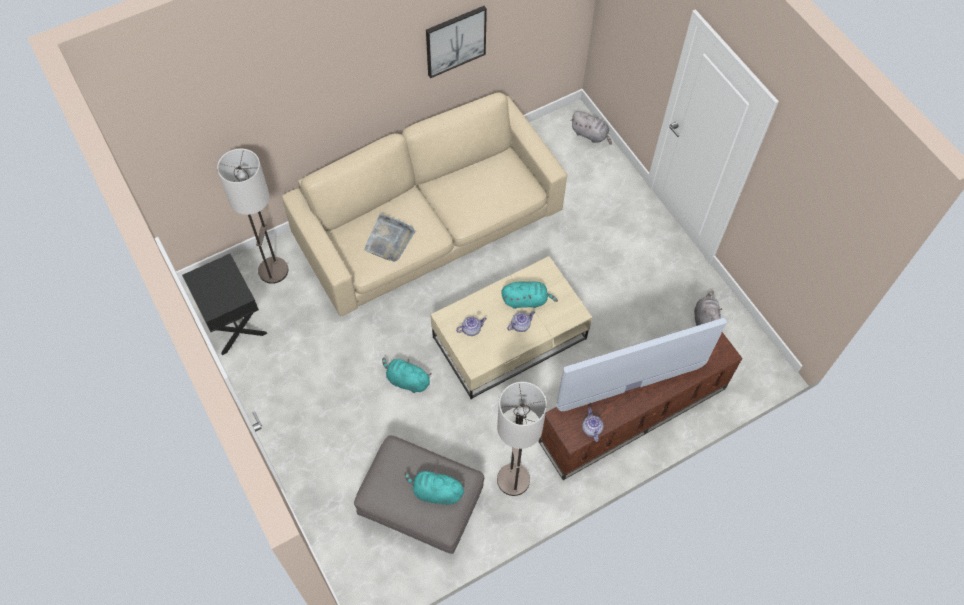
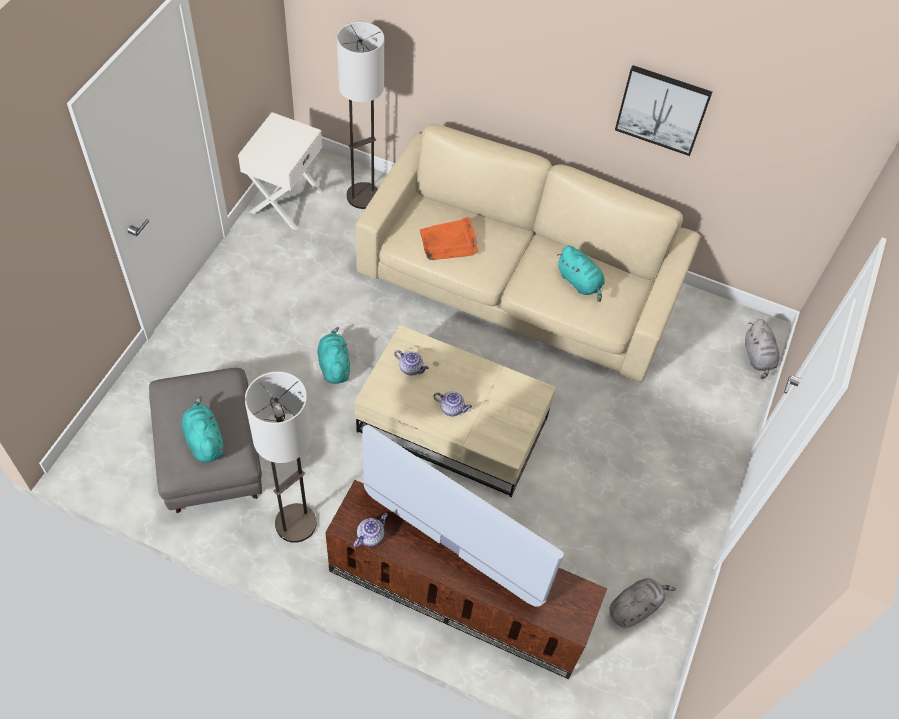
camera: 50 degrees right, 5 degrees down
black nightstand [182,254,267,355] -> white nightstand [238,112,323,230]
grey tray [364,214,415,262] -> orange tray [420,217,478,260]
turquoise plush toy [501,281,558,309] -> turquoise plush toy moved to [557,246,605,302]

